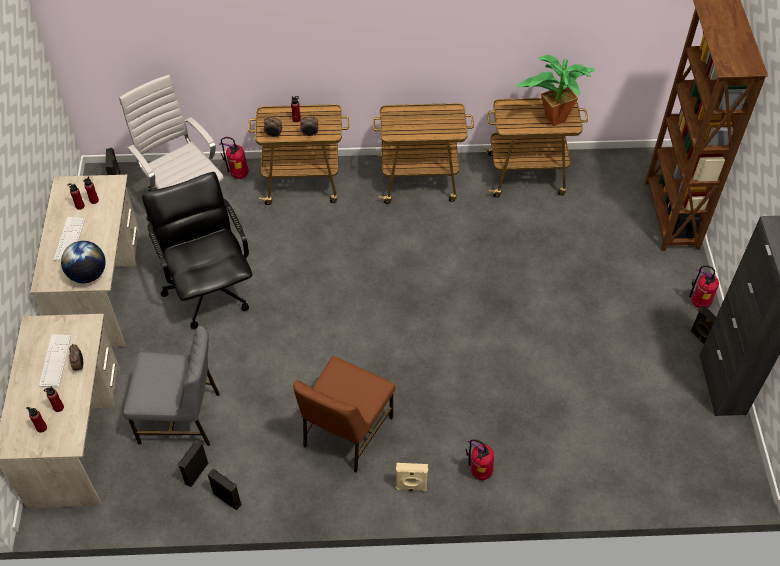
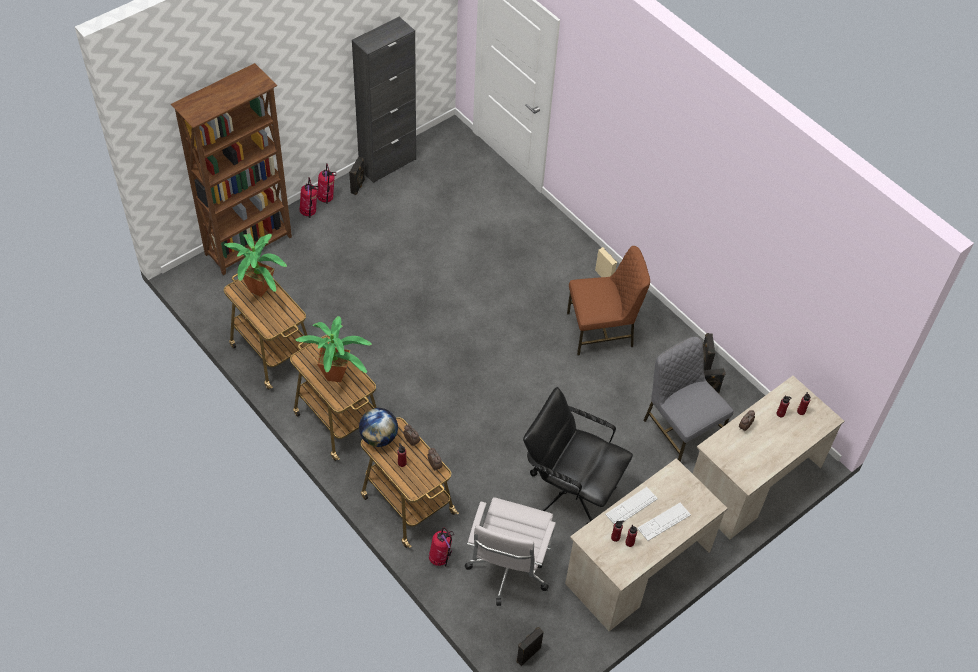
camera: 130 degrees left, 0 degrees up
keyboard [39,334,71,387] -> keyboard moved to [605,487,658,524]
globe [61,241,106,283] -> globe moved to [359,408,398,447]
black office chair [142,172,252,329] -> black office chair turned 90 degrees clockwise [523,387,633,524]
fire extinguisher [466,440,494,480] -> fire extinguisher moved to [300,177,319,218]
none -> potted plant [295,316,372,382]

